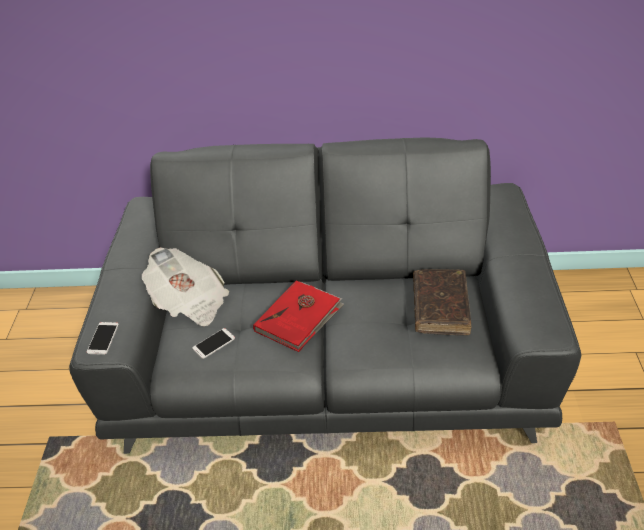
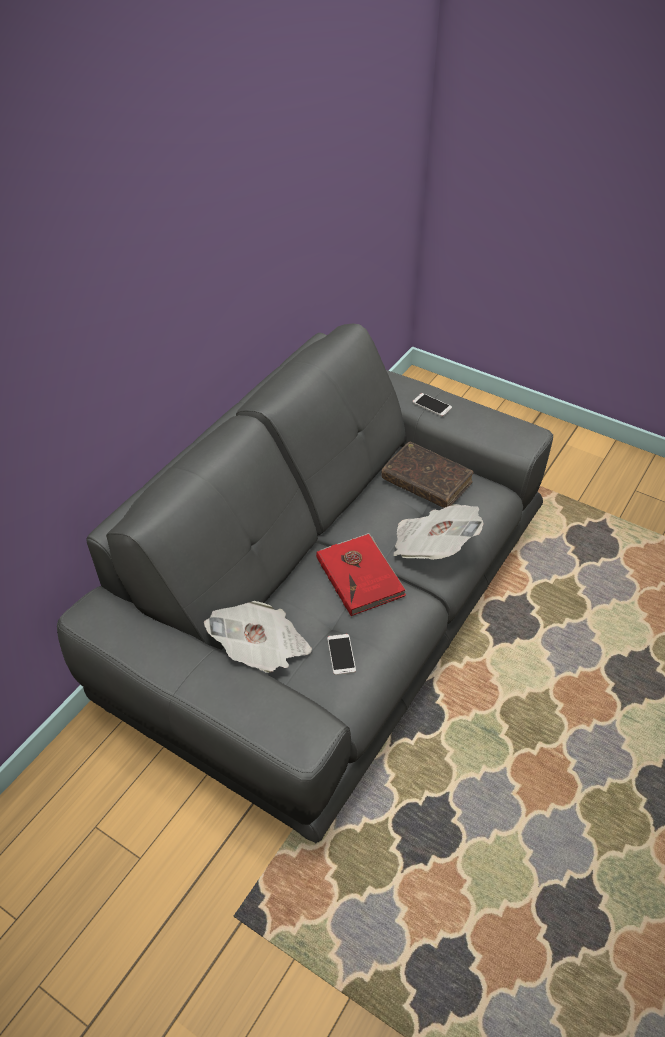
camera: 60 degrees left, 5 degrees up
phone [87,322,119,355] -> phone moved to [412,393,452,416]
none -> newspaper [393,504,483,560]

